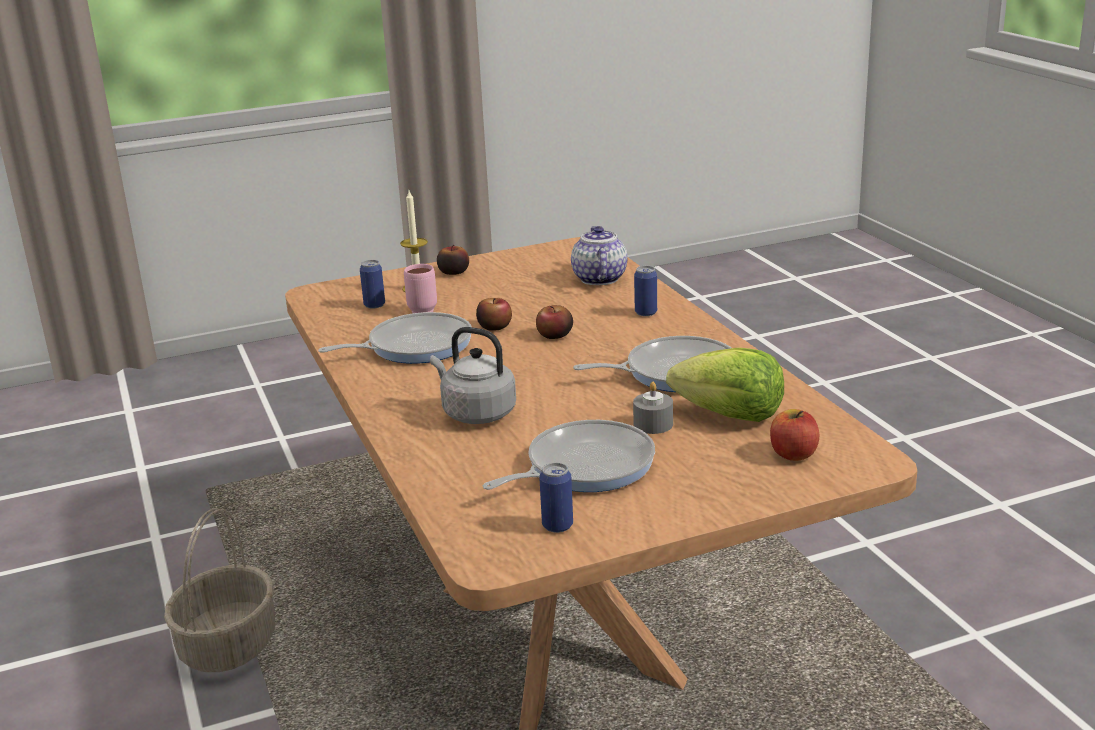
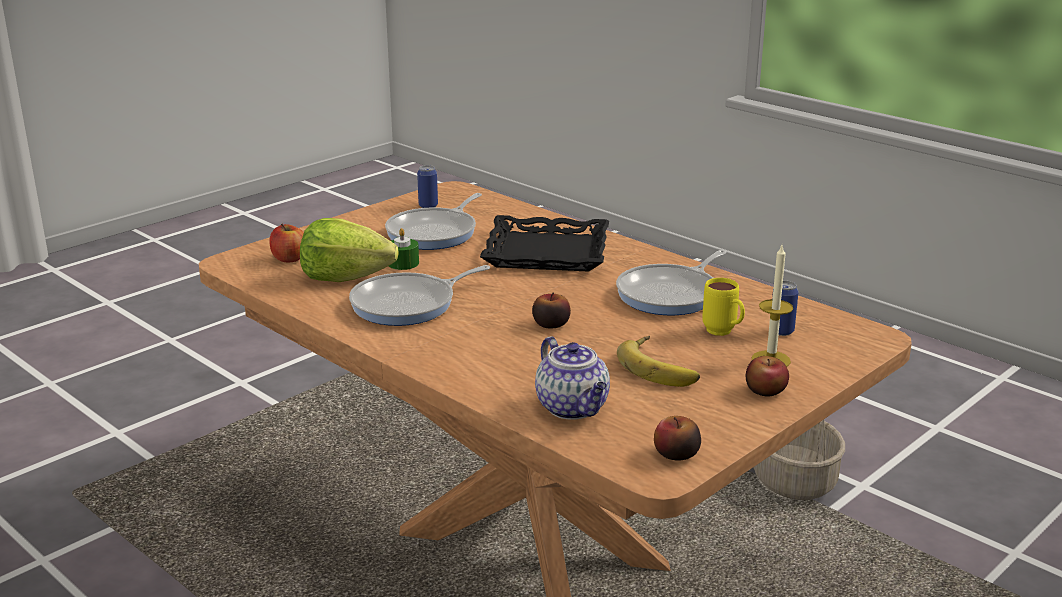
camera: 155 degrees right, 0 degrees up
pink mug [404,264,437,313] -> yellow mug [702,278,745,336]
grey kettle [430,327,516,424] -> black tray [480,215,609,272]
apple [476,298,512,331] -> apple moved to [654,416,701,460]
grey candle [633,382,673,434] -> green candle [389,228,419,270]
can [634,266,657,316] -> none
none -> banana [617,336,700,387]

